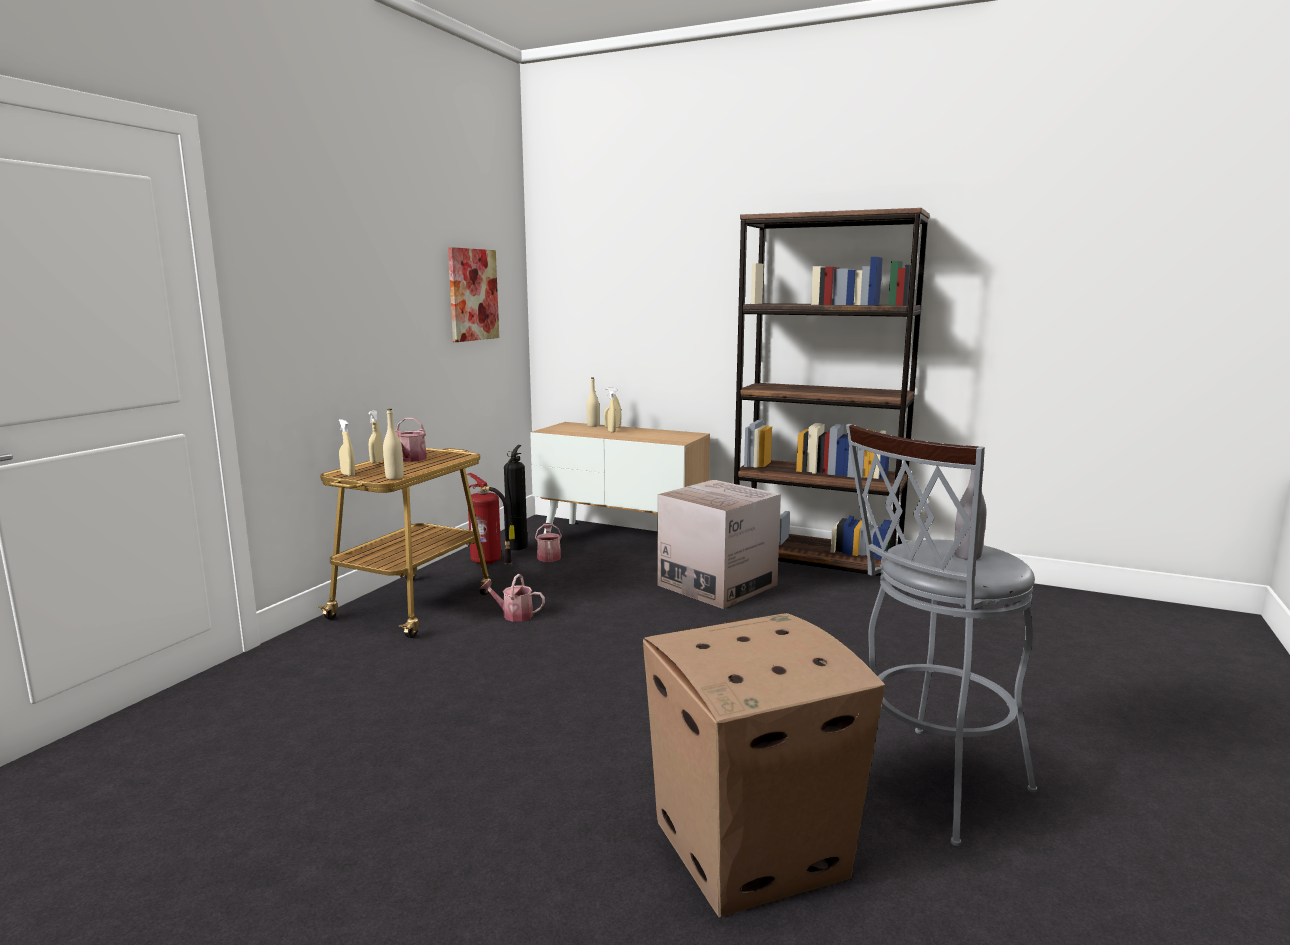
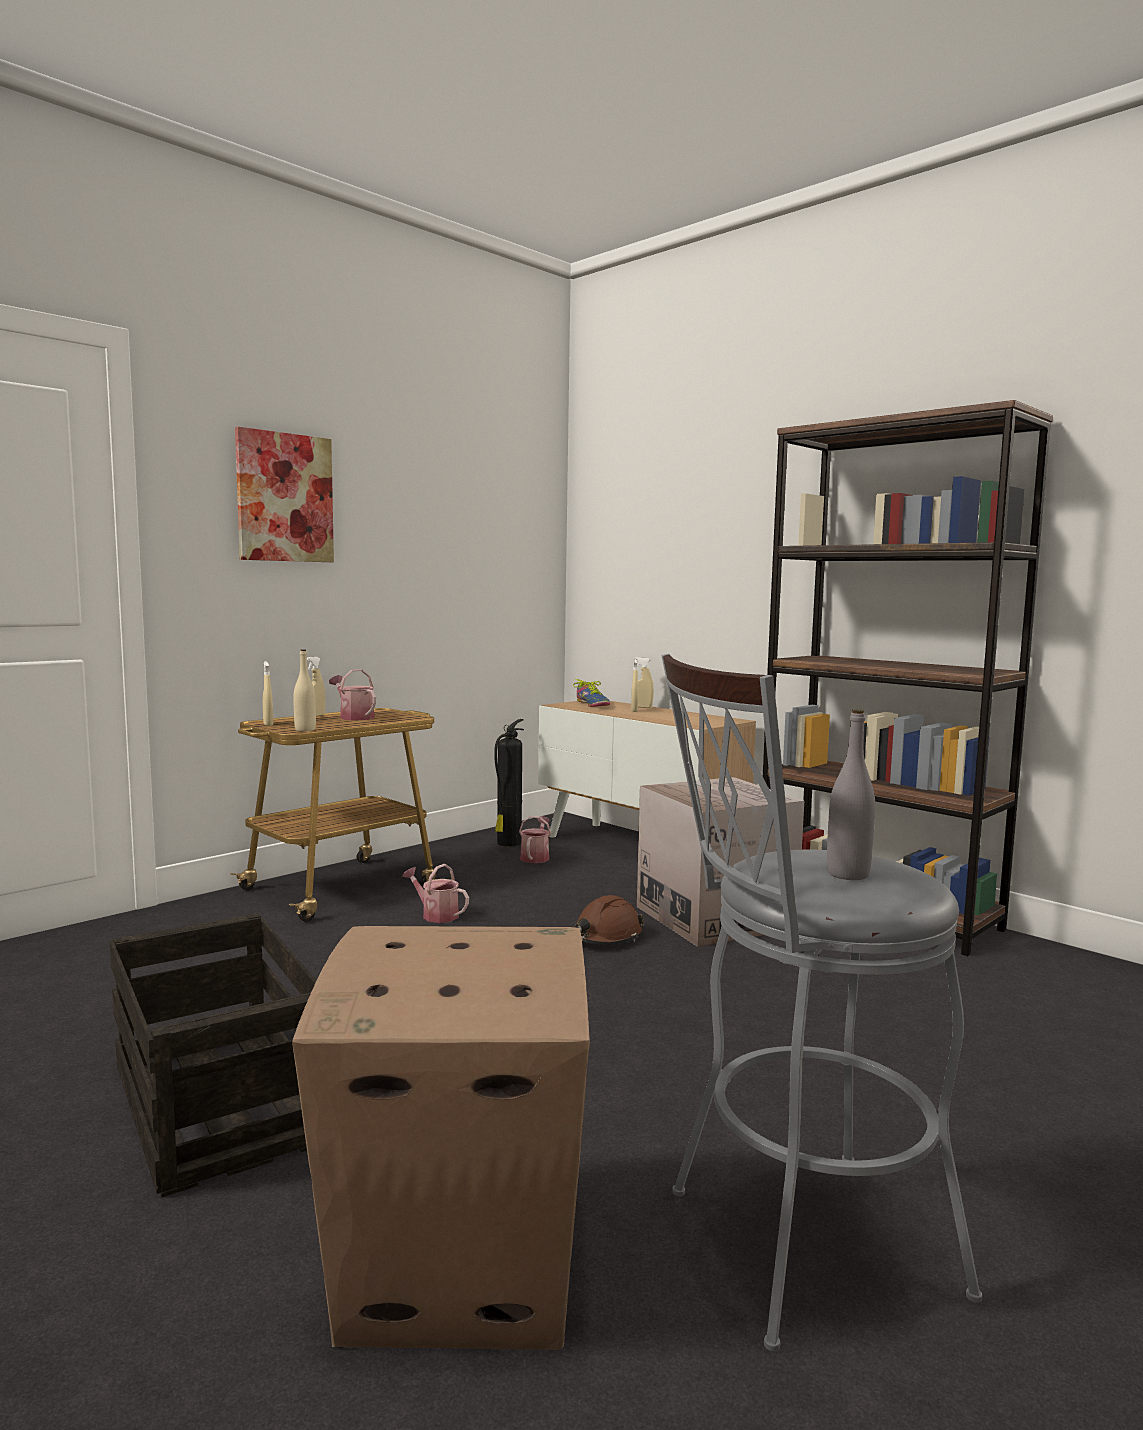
camera: 20 degrees right, 5 degrees down
watering can [396,418,427,462] -> watering can turned 105 degrees clockwise [329,669,376,720]
picture [448,247,499,342] -> picture moved to [235,427,334,562]
fire extinguisher [467,473,512,564] -> none
beige bottle [587,377,599,427] -> none
none -> crate [109,913,317,1197]
none -> brown hard hat [572,895,644,945]
none -> shoe [573,679,610,707]

